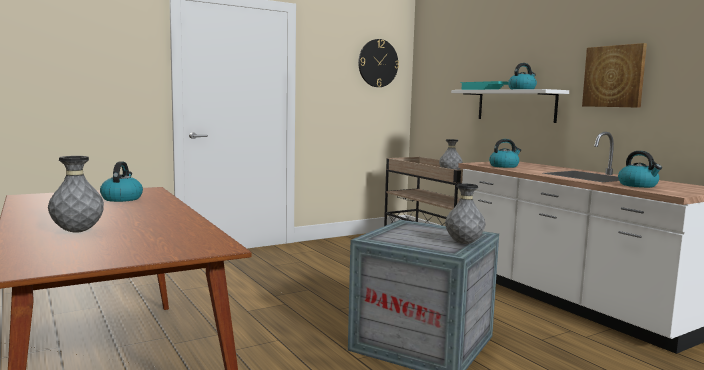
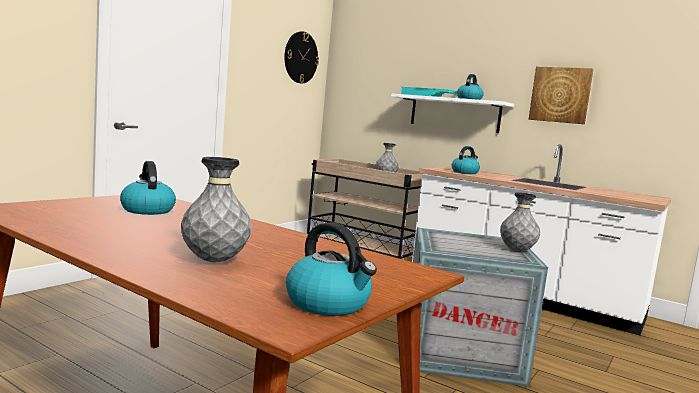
camera: 25 degrees left, 0 degrees up
kettle [618,151,662,188] -> kettle moved to [286,222,377,316]

